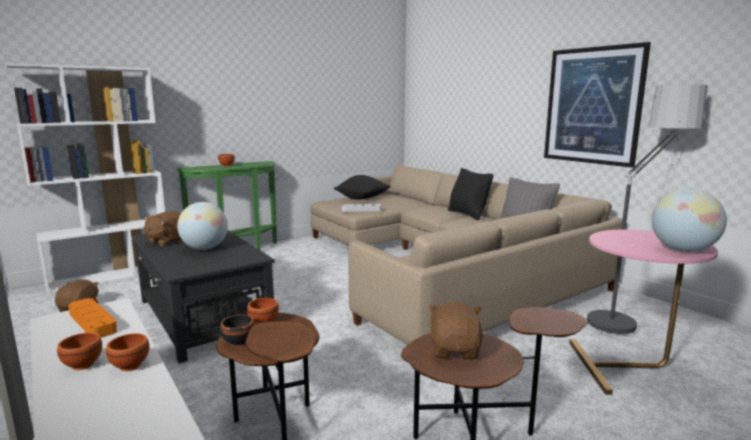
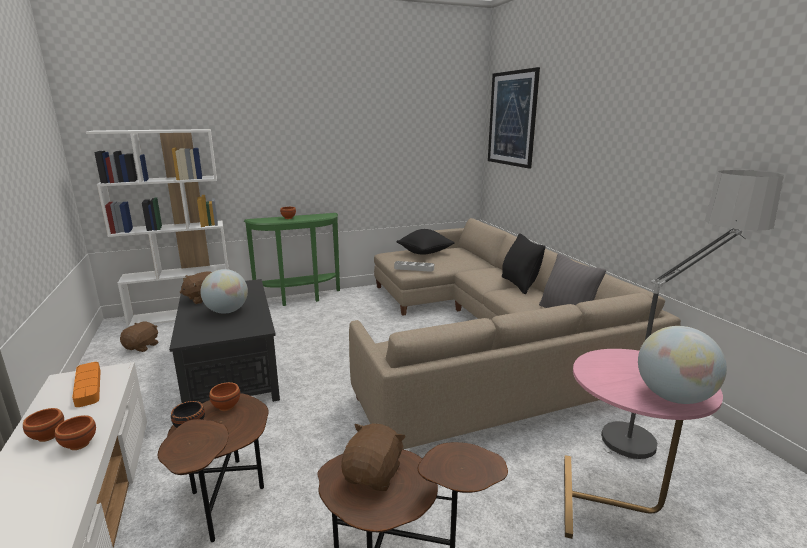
camera: 15 degrees right, 5 degrees up
picture [544,42,651,168] -> picture moved to [488,67,540,169]

